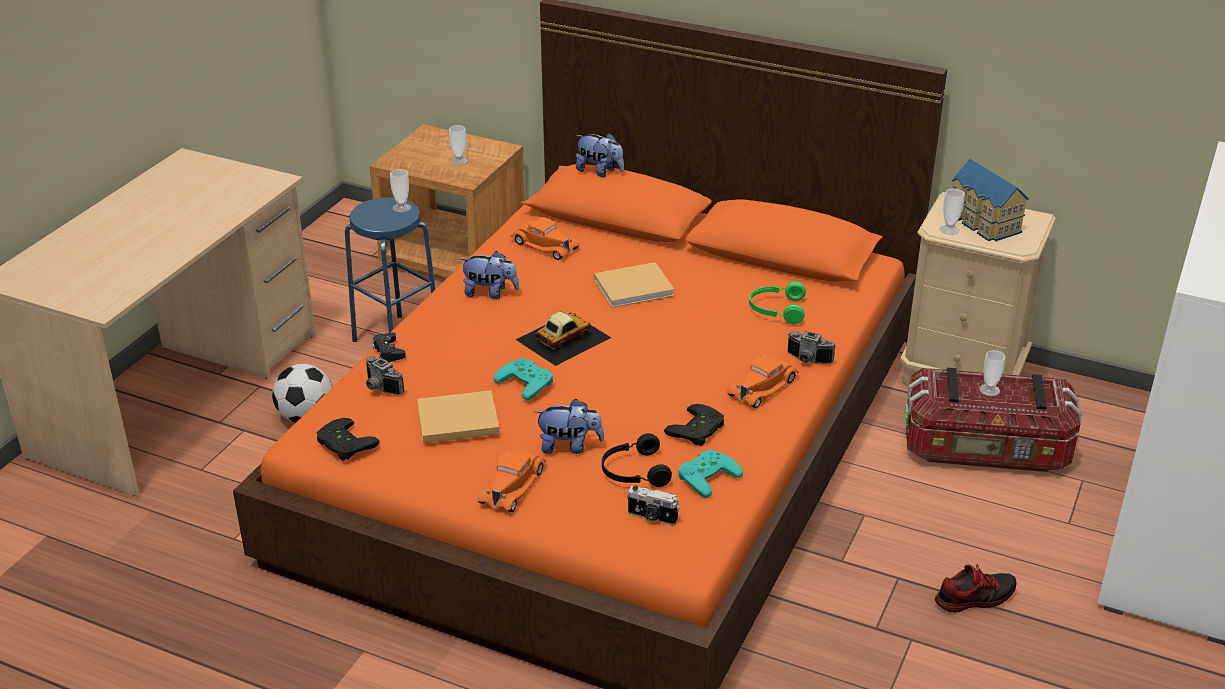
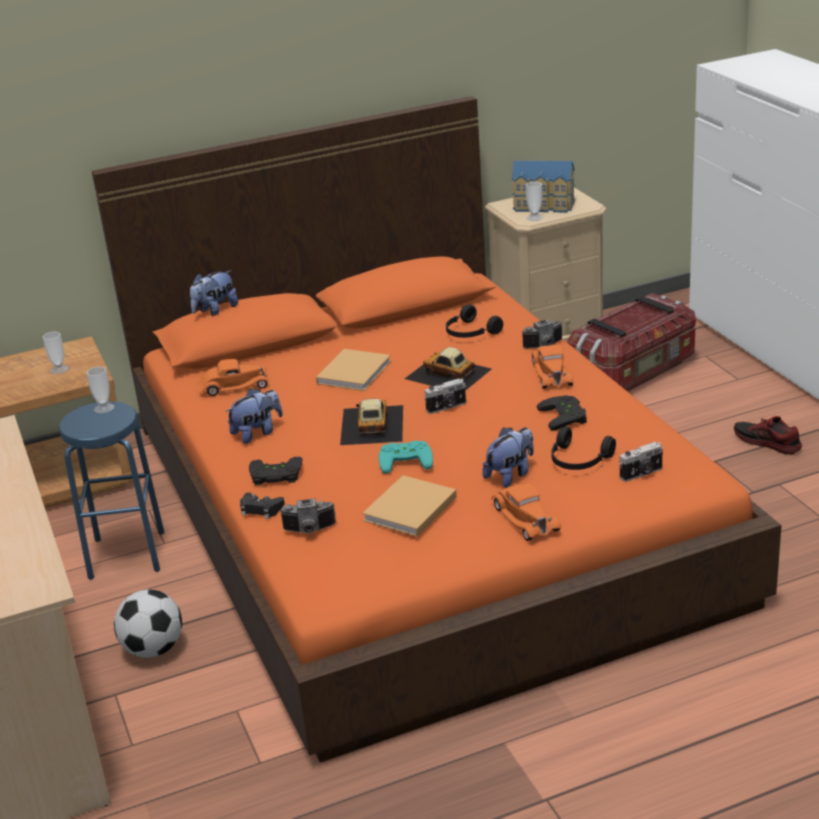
camera: 45 degrees left, 5 degrees down
black game controller [317,418,380,461] -> black game controller moved to [249,457,302,485]
plush toy [576,133,624,177] -> plush toy turned 150 degrees clockwise [190,271,238,316]
turquoise game controller [678,449,743,498] -> none
green headphones [749,281,806,325] -> black headphones [446,305,503,338]
shoe [935,564,1017,613] -> shoe turned 75 degrees counterclockwise [734,416,802,454]
cup [979,350,1006,396] -> none
none -> toy car [405,347,492,390]
none -> camera [424,378,466,414]

